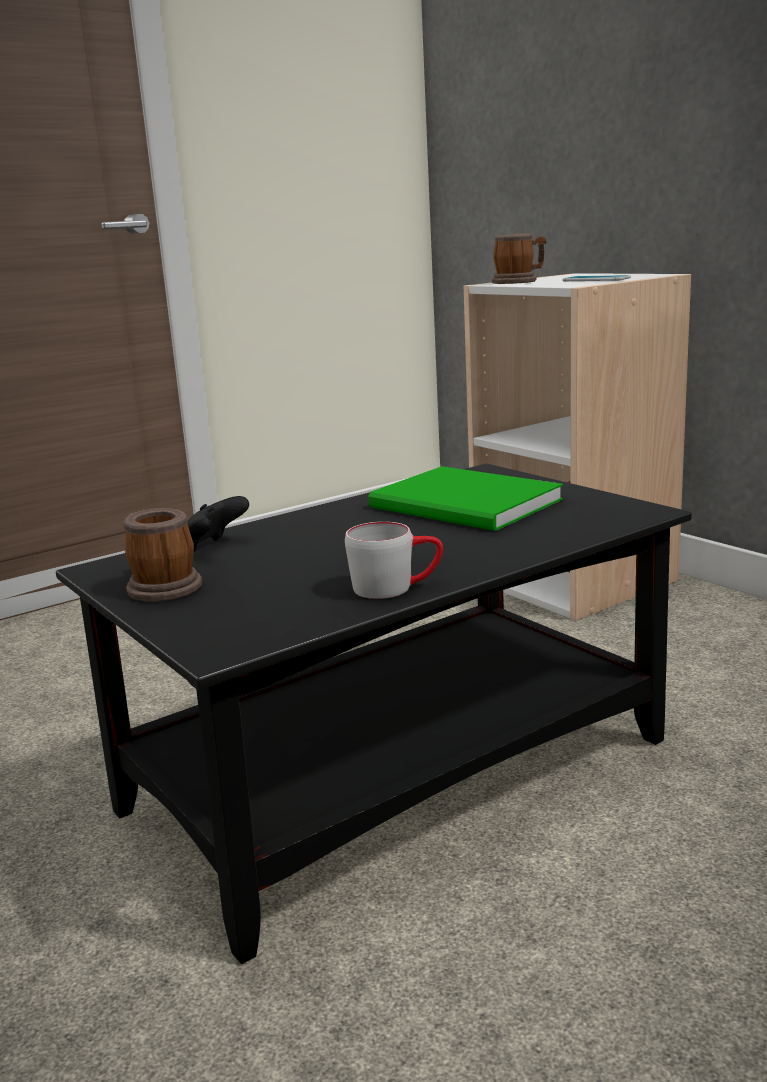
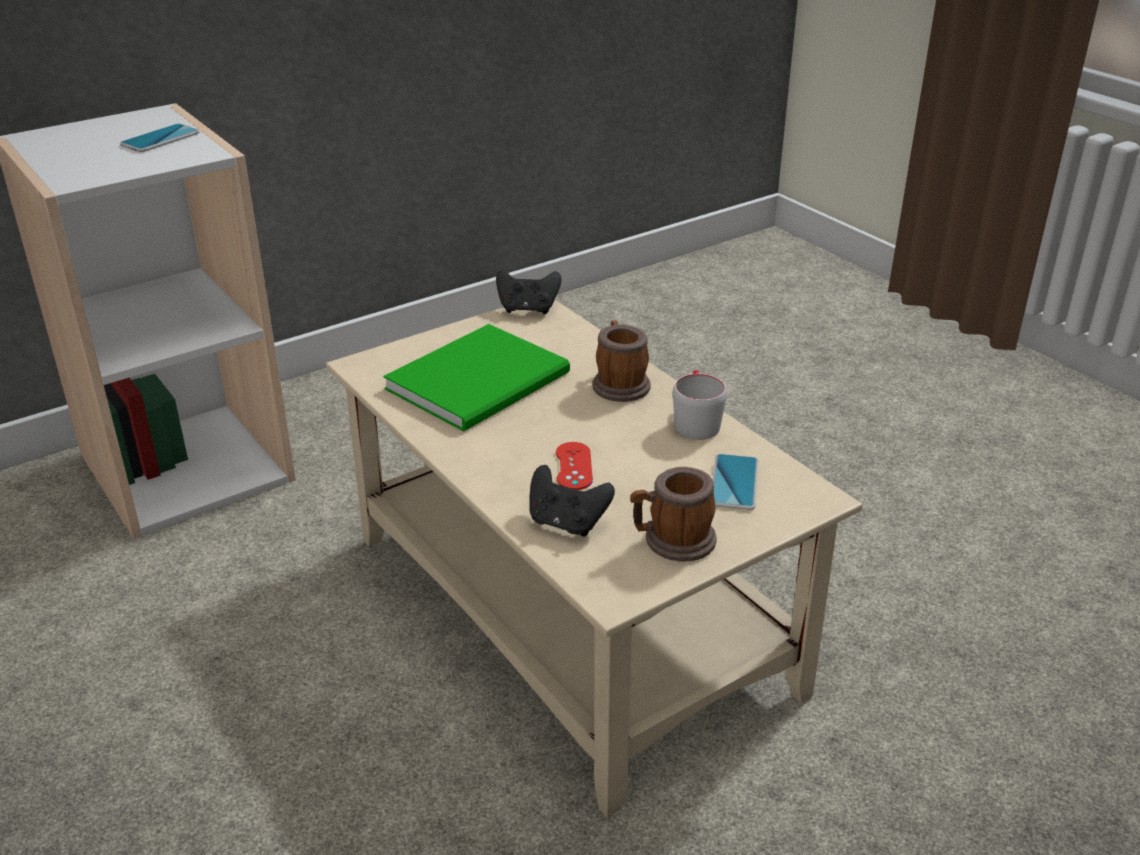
camera: 90 degrees left, 15 degrees up
black coffee table [56,463,692,964] -> beige coffee table [326,300,862,818]
mug [492,233,546,284] -> mug moved to [592,320,651,402]
none -> black game controller [496,269,561,314]
none -> red game controller [556,442,593,490]
none -> phone [713,454,759,510]

